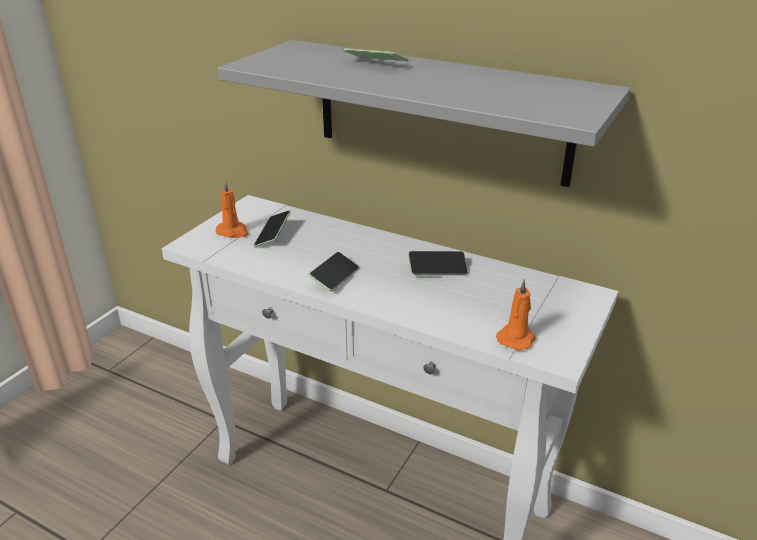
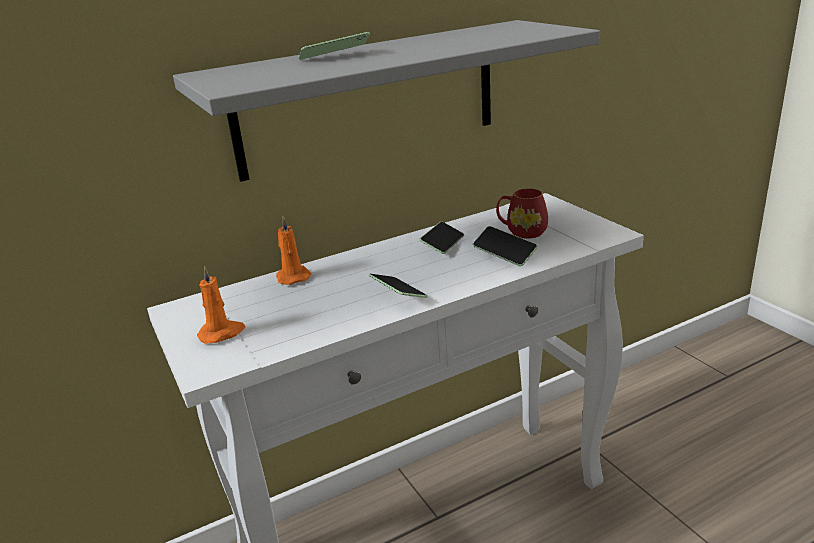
camera: 55 degrees left, 5 degrees down
phone [254,210,291,247] -> phone moved to [473,226,538,266]
orange candle [496,279,536,351] -> orange candle moved to [276,216,311,285]
none -> red mug [496,188,548,239]

